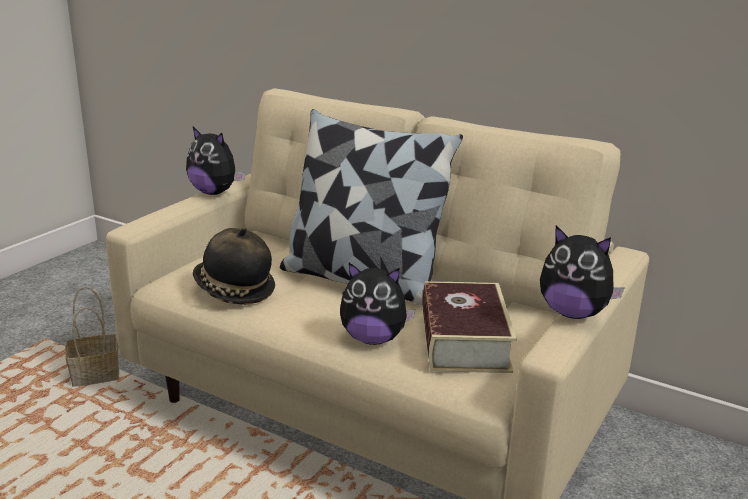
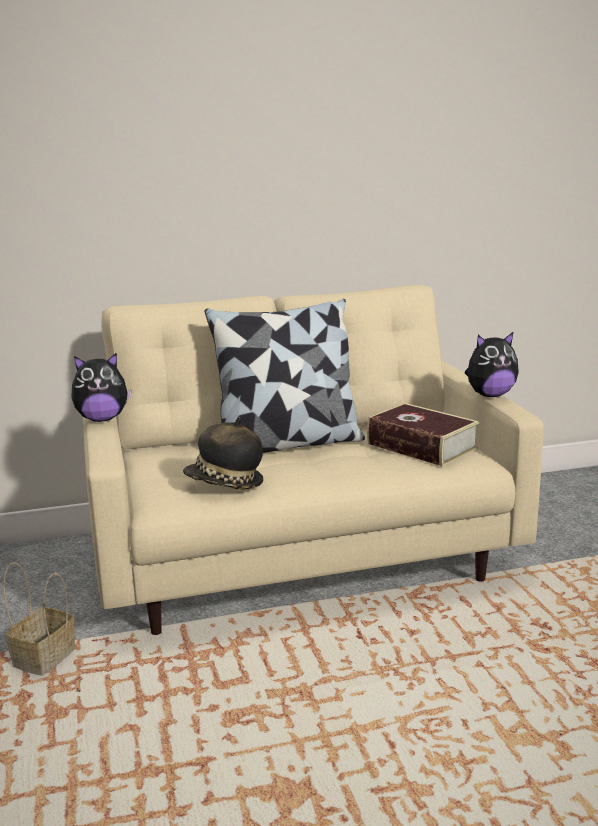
camera: 45 degrees left, 5 degrees down
plush toy [340,263,415,345] -> none

